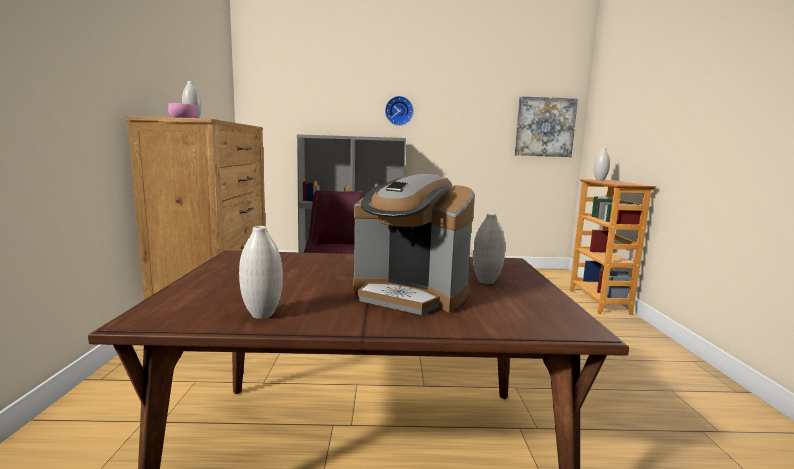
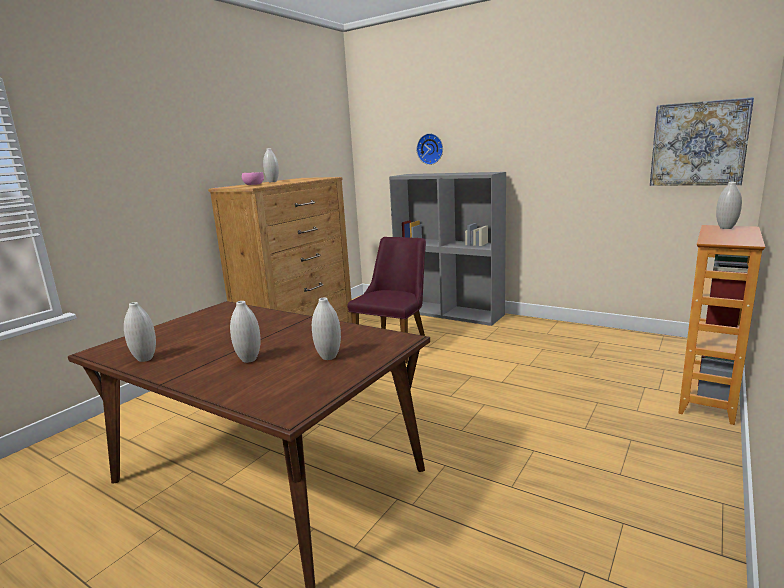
camera: 35 degrees right, 5 degrees up
coffee machine [353,174,475,315] -> white vase [230,301,261,363]
wall clock [385,96,414,126] -> wall clock moved to [417,133,443,165]

